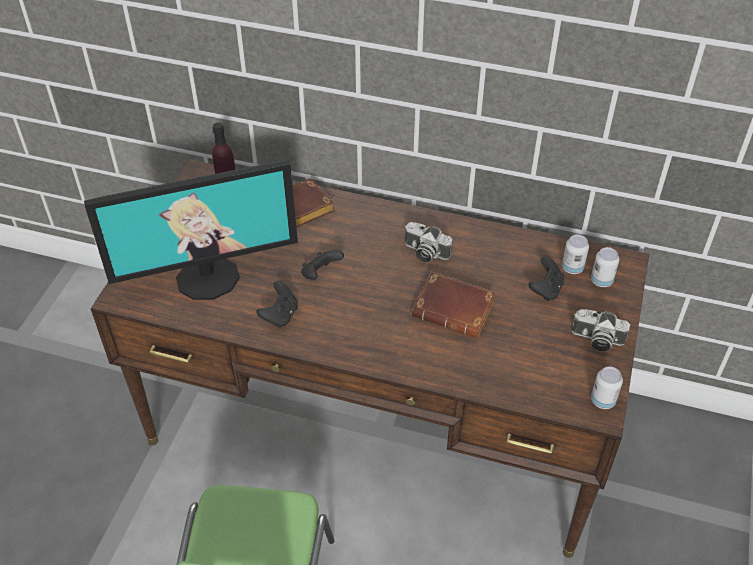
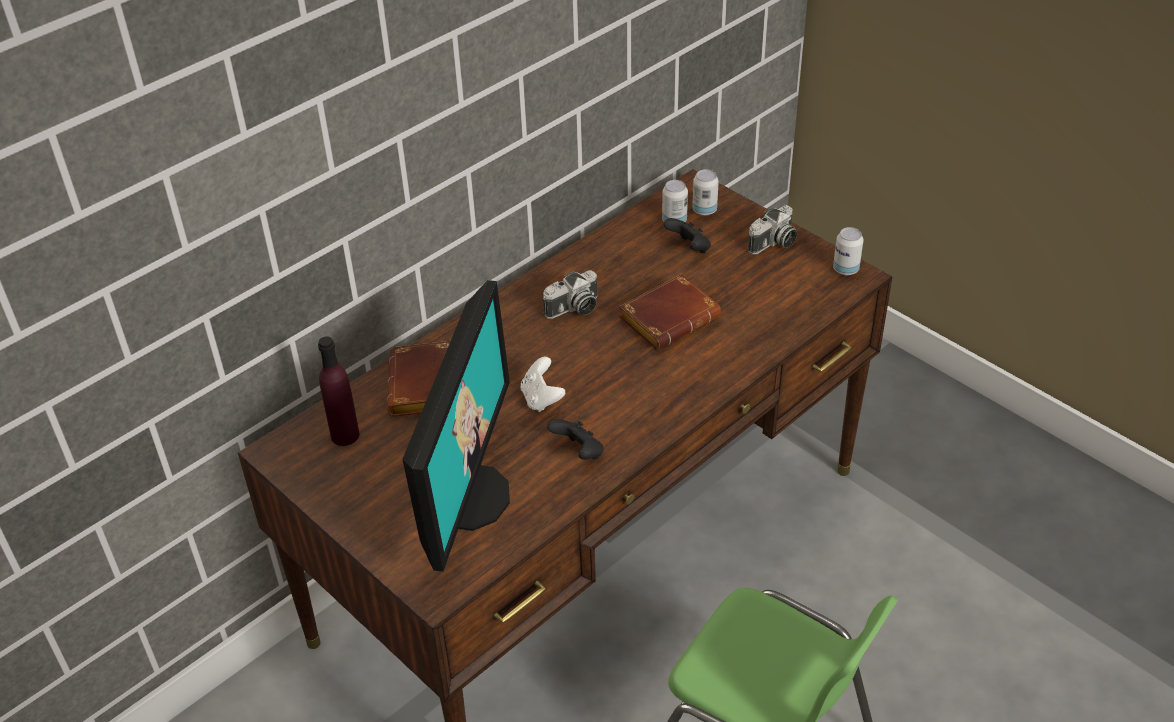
camera: 60 degrees left, 5 degrees down
black game controller [301,250,344,280] -> white game controller [521,357,565,412]

